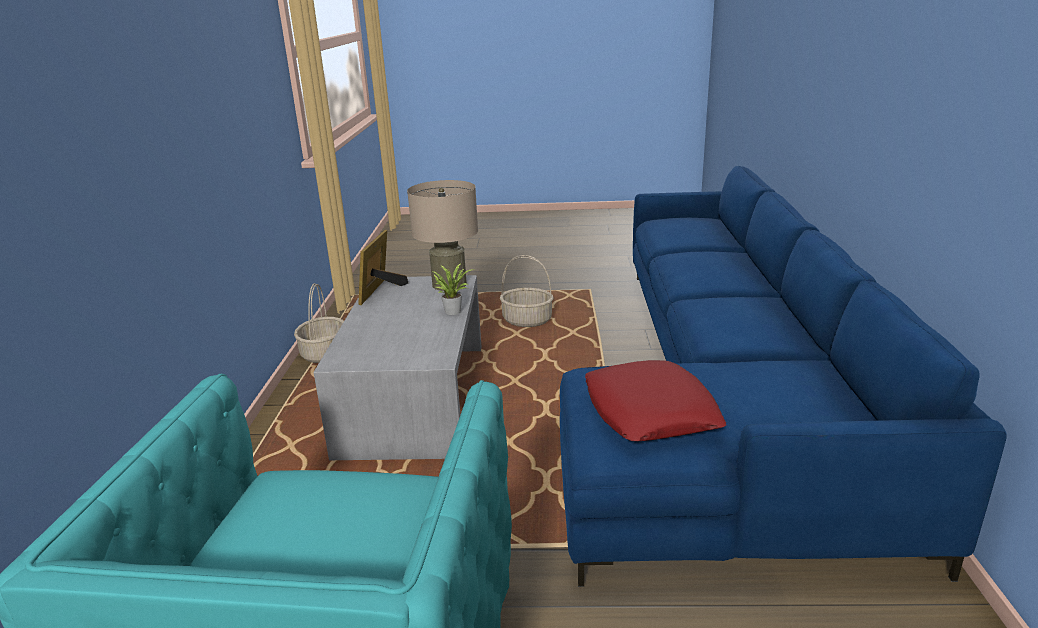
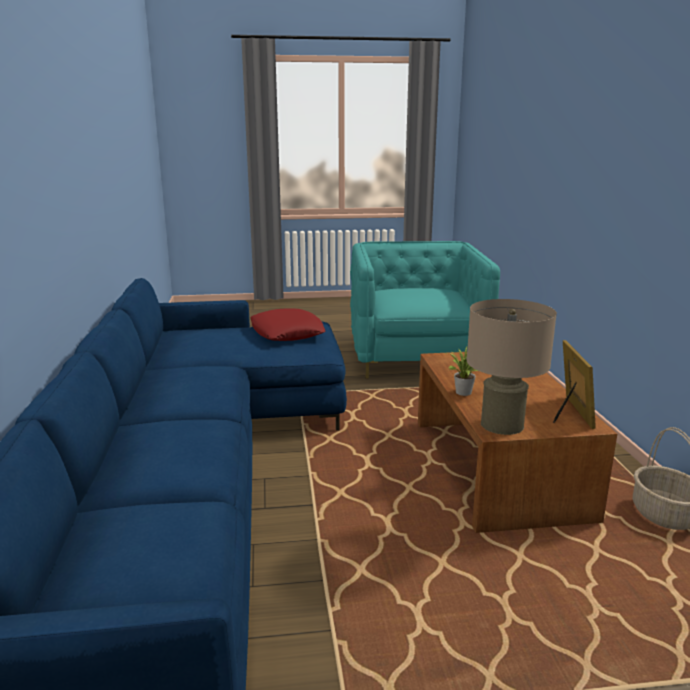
camera: 170 degrees right, 5 degrees down
grey coffee table [314,275,481,460] -> brown coffee table [418,352,617,533]
basket [500,255,553,327] -> none

